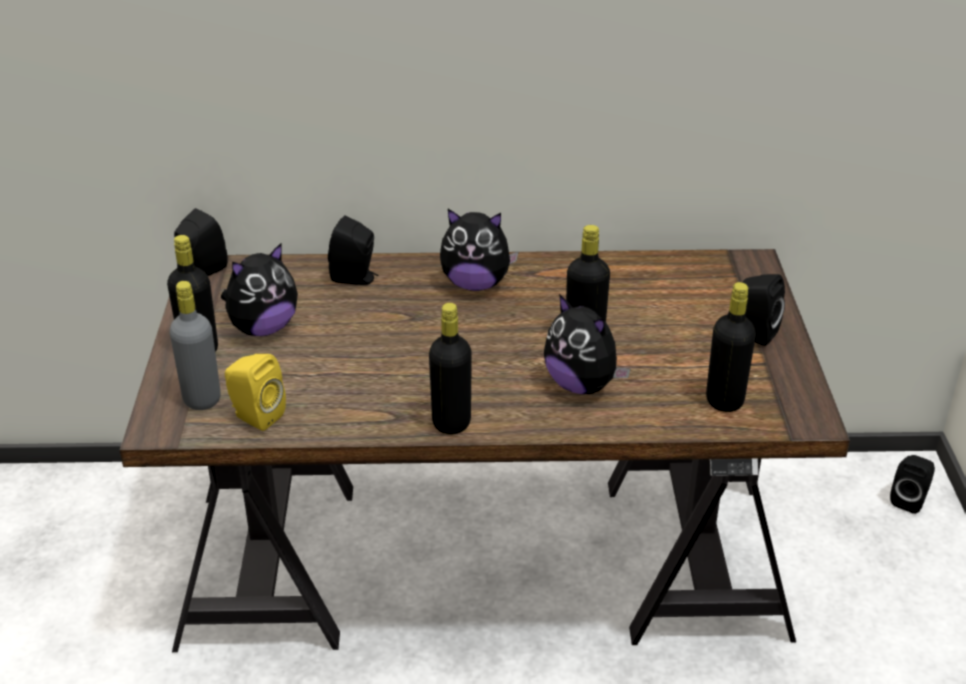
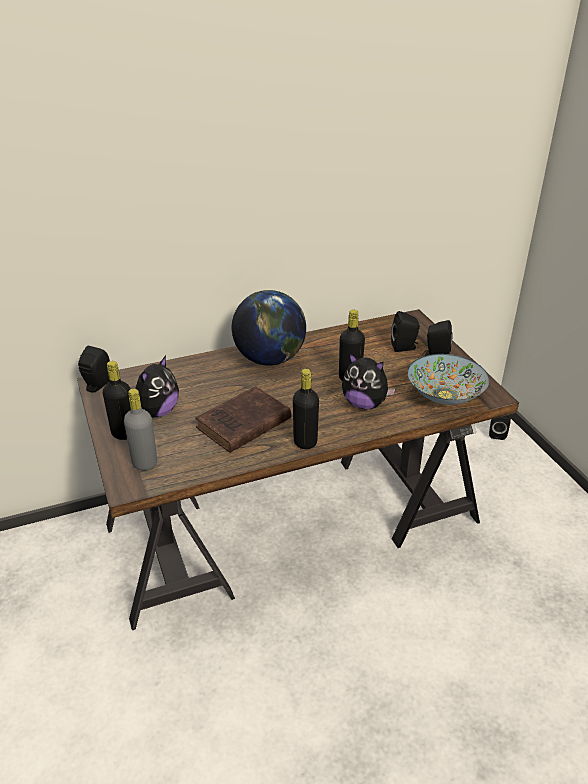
camera: 20 degrees left, 0 degrees up
yellow speaker [225,354,286,431] -> none
black speaker [328,215,379,285] -> black speaker moved to [391,311,420,352]
plush toy [440,209,519,291] -> globe [232,290,306,366]
black bottle [706,282,756,412] -> bowl [407,354,489,405]
none -> brown book [195,386,291,453]

